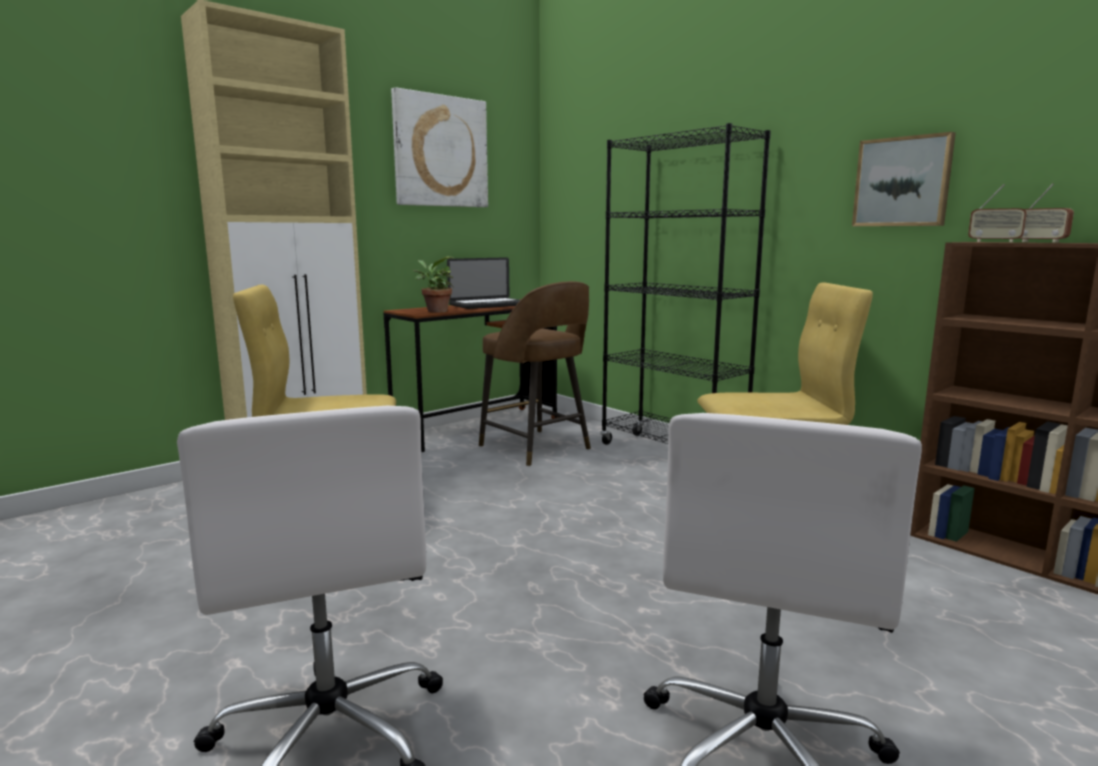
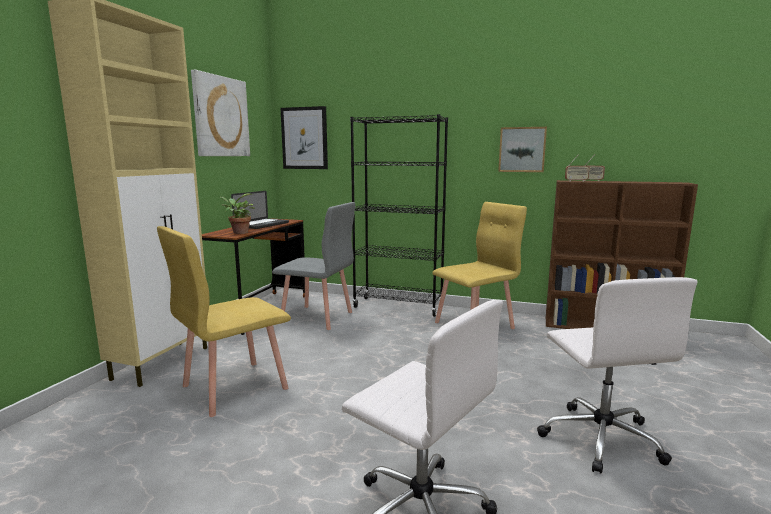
camera: 30 degrees left, 0 degrees up
brown stool [479,281,591,466] -> grey chair [272,202,355,330]
none -> picture [280,106,328,169]

